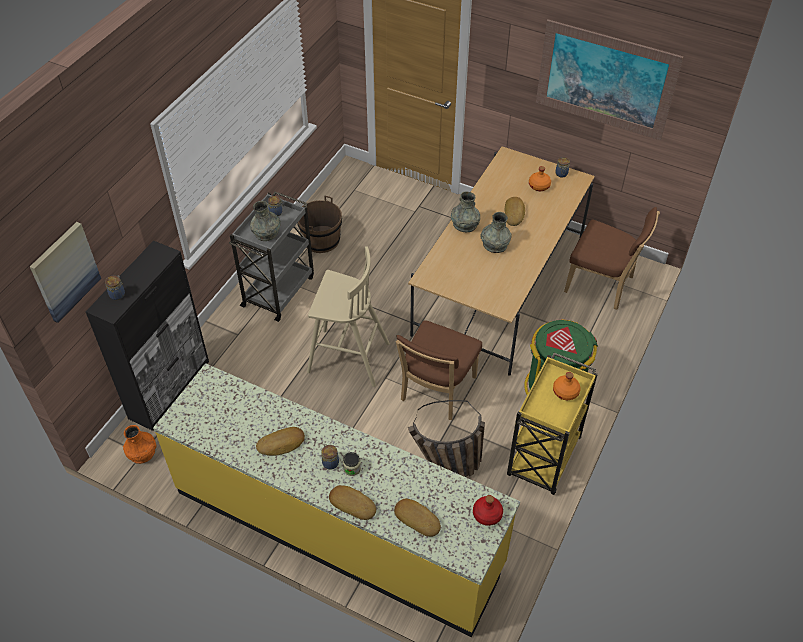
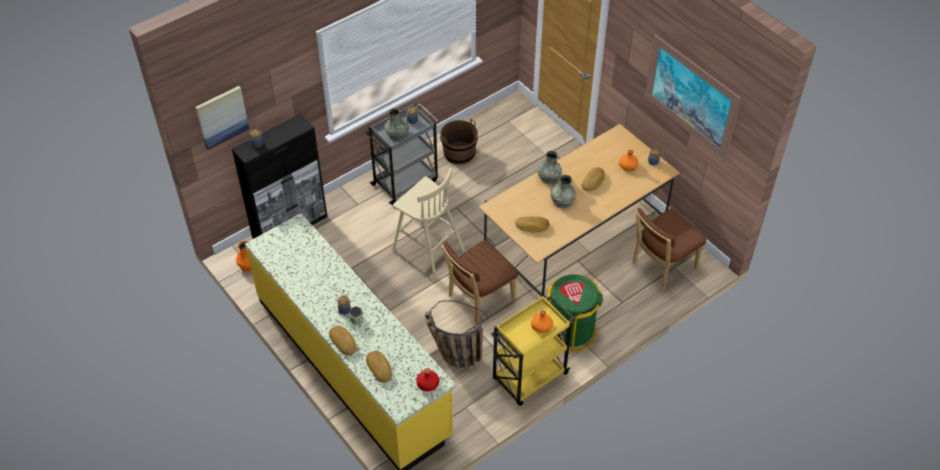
camera: 25 degrees right, 0 degrees up
bread [256,427,305,456] -> bread moved to [515,216,550,233]
brown chair [564,207,660,310] -> brown chair turned 90 degrees clockwise [632,208,706,290]

